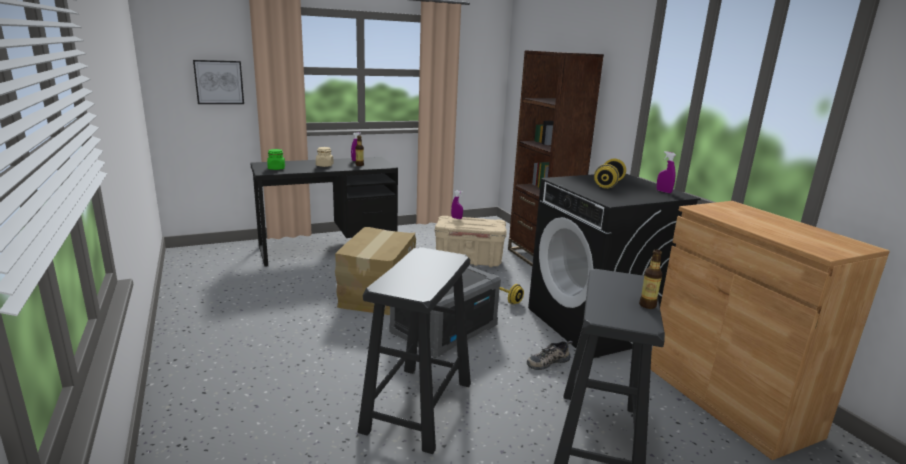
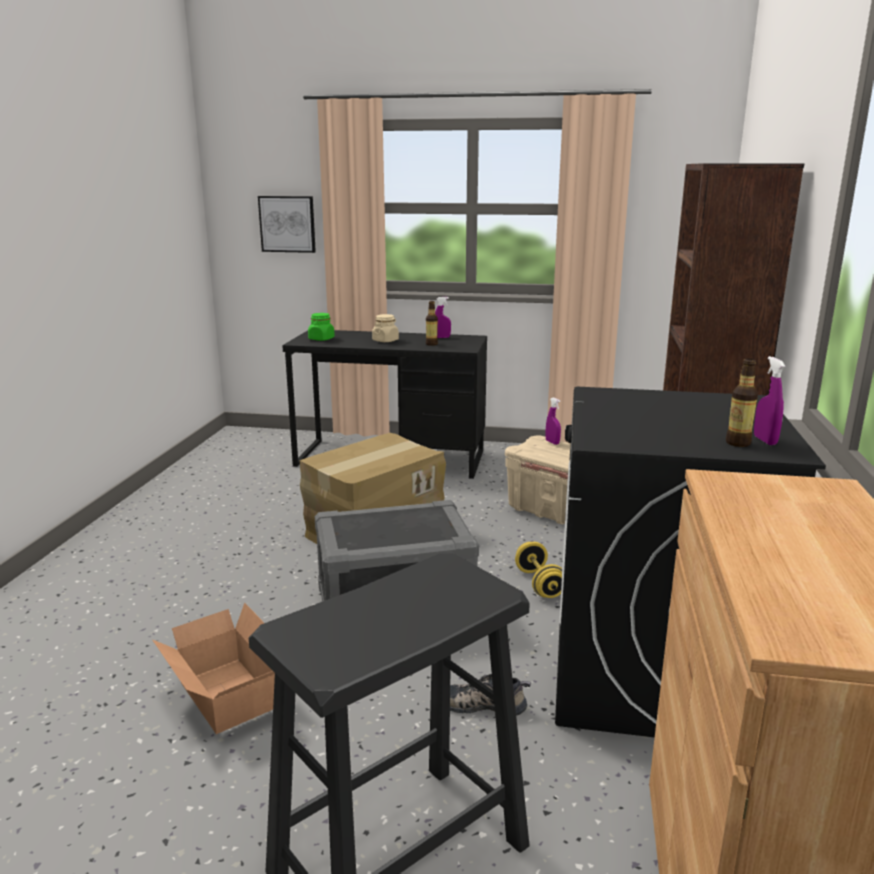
camera: 35 degrees right, 0 degrees up
black stool [358,247,471,454] -> cardboard box [152,603,275,734]
yellow dumbbell [594,159,626,189] -> none
bottle [639,249,662,309] -> bottle moved to [726,358,758,447]

